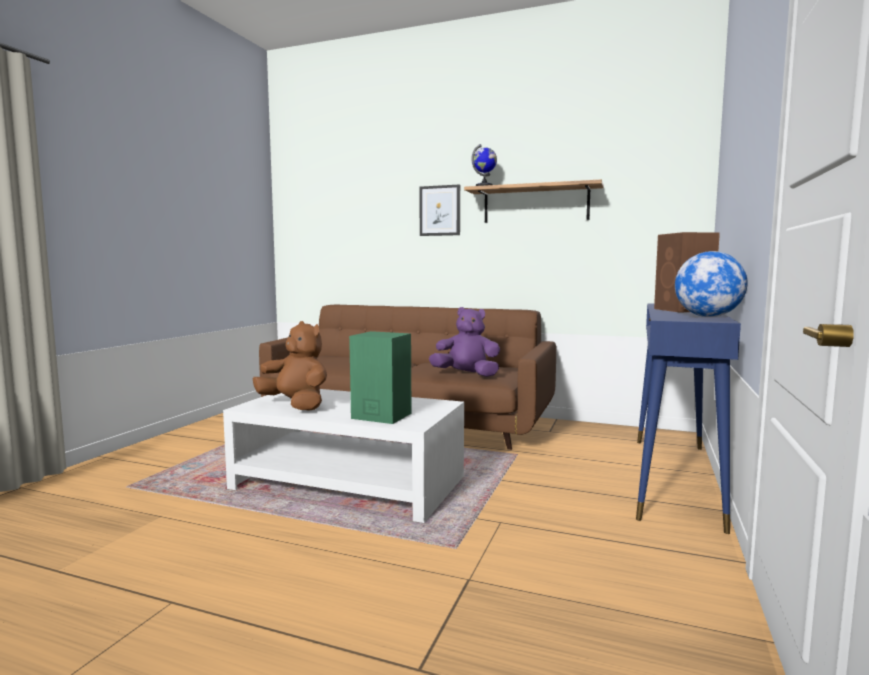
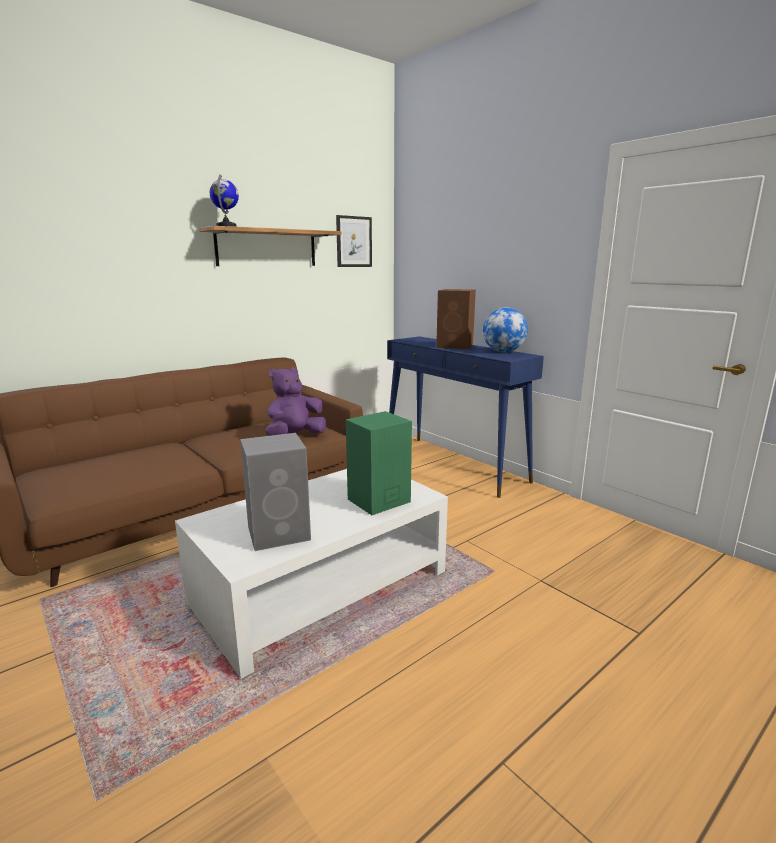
camera: 60 degrees left, 10 degrees up
brown plush toy [253,321,327,411] -> grey speaker [240,433,311,551]
picture [420,184,460,236] -> picture moved to [336,215,372,267]

